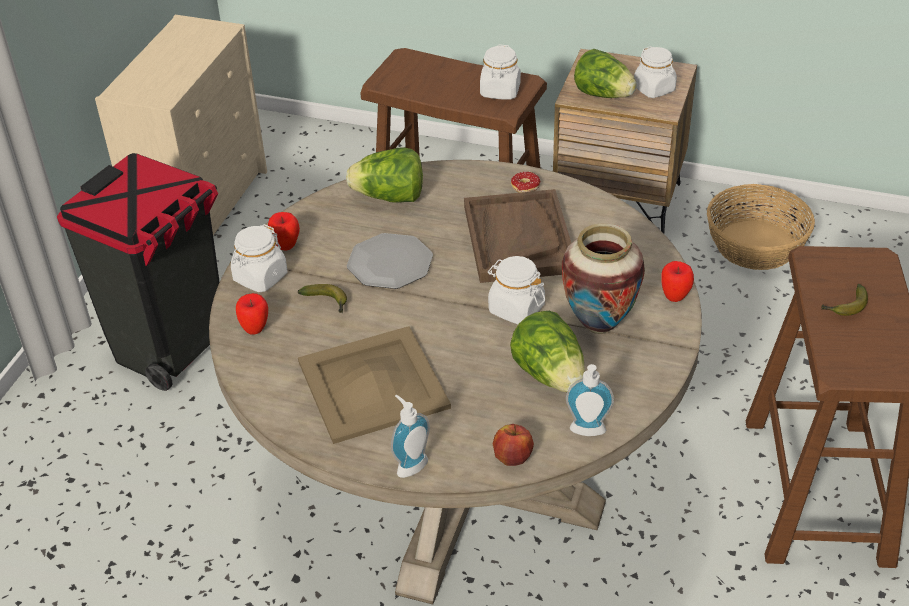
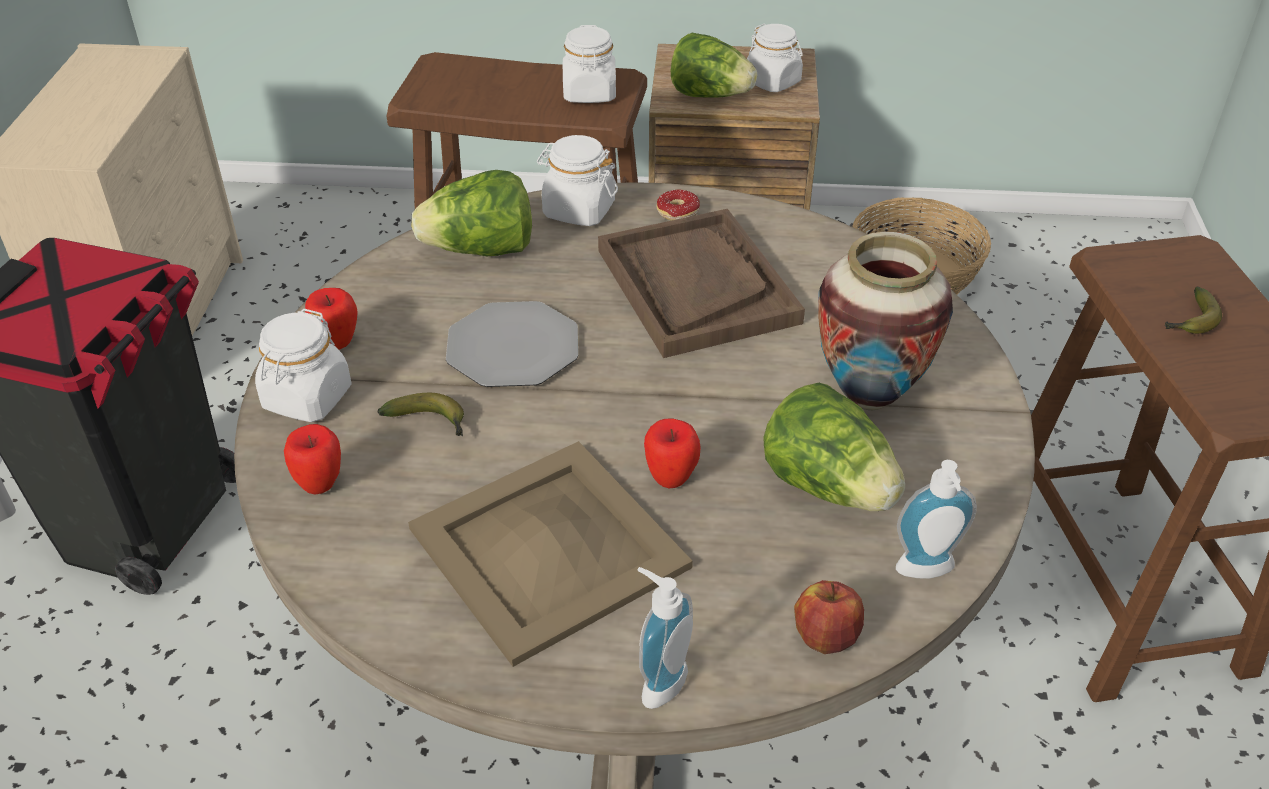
camera: 15 degrees left, 0 degrees up
white jar [488,256,545,324] -> white jar moved to [537,135,618,226]
apple [661,261,694,302] -> apple moved to [644,419,700,488]

